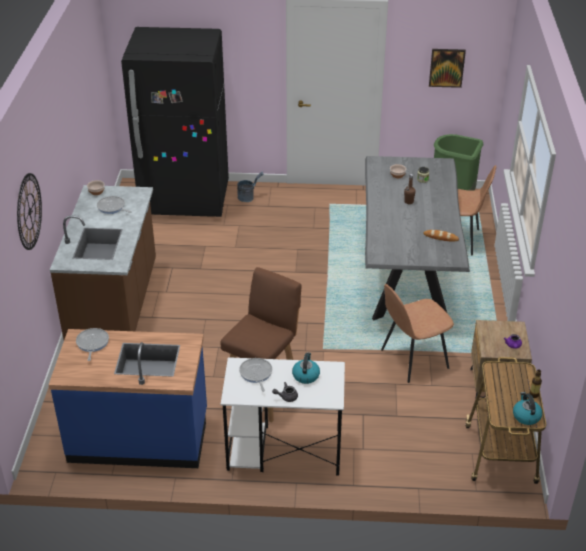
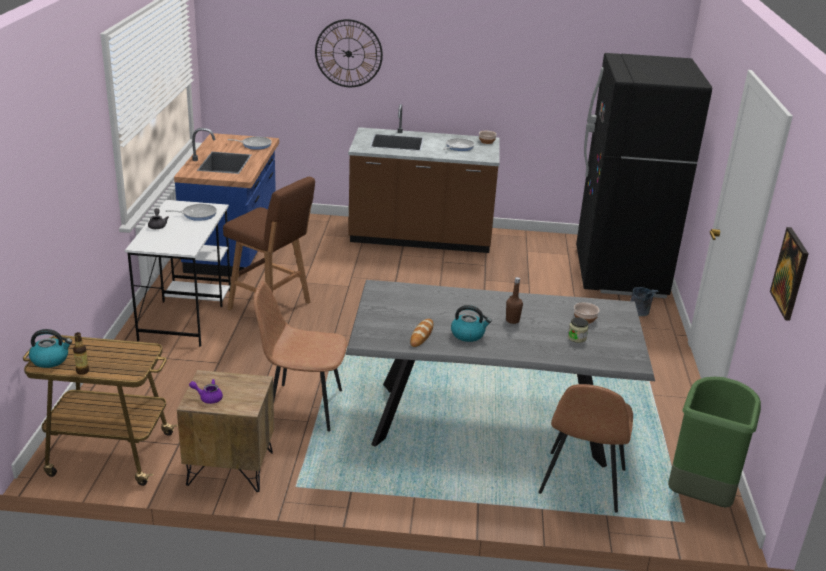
camera: 90 degrees right, 10 degrees down
kettle [292,352,320,384] -> kettle moved to [451,305,492,342]
brown chair [381,284,454,383] -> brown chair turned 60 degrees counterclockwise [254,281,347,432]

